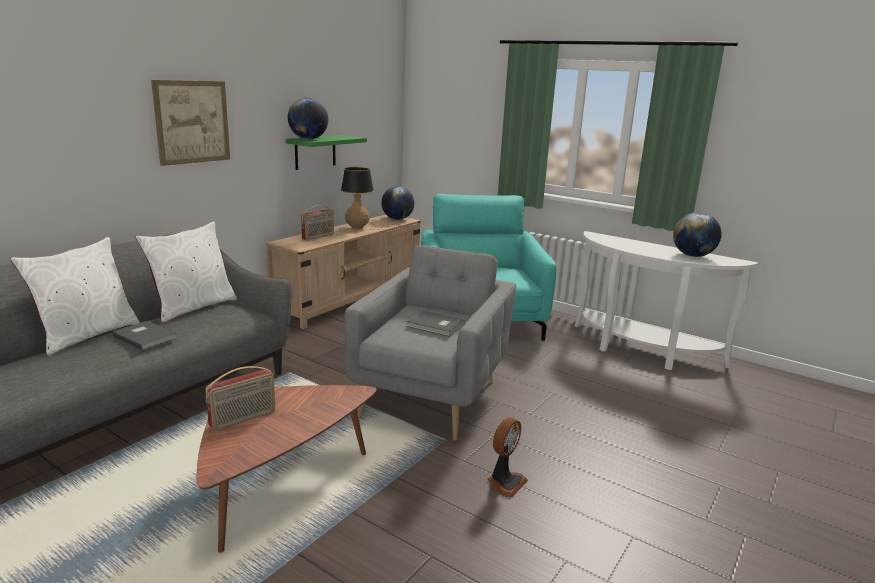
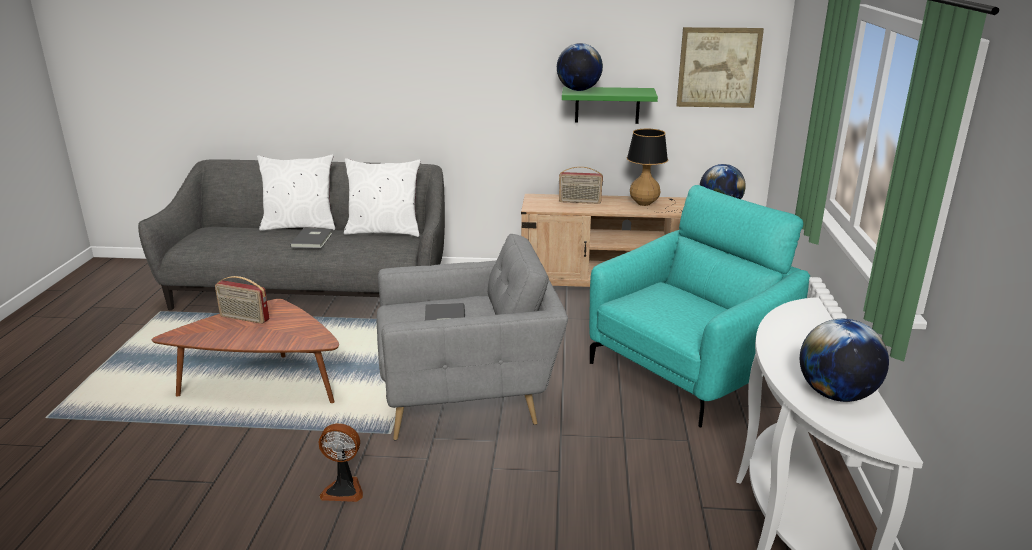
camera: 60 degrees right, 5 degrees up
picture [151,80,230,166] -> picture moved to [676,27,764,108]

